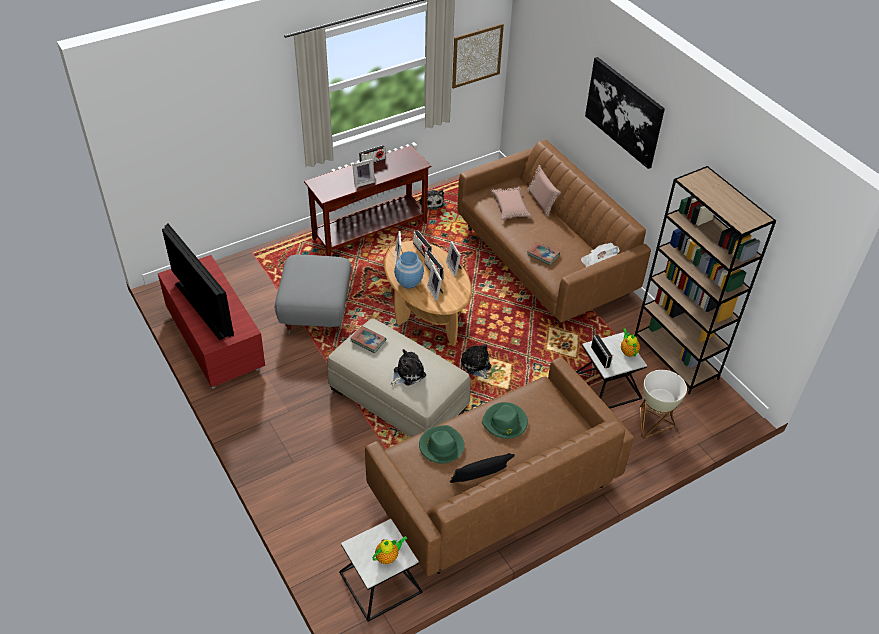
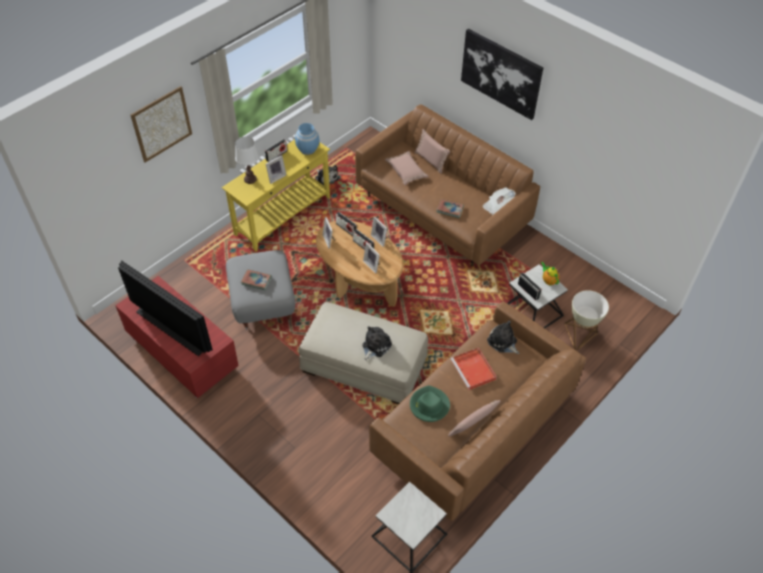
camera: 15 degrees left, 5 degrees up
brown console table [304,145,431,256] -> yellow console table [222,140,330,251]
book [350,326,386,353] -> book moved to [241,269,272,290]
teapot [373,536,407,564] -> none
blue vase [394,251,424,289] -> blue vase moved to [295,123,320,155]
black pillow [450,453,515,483] -> beige pillow [448,400,501,436]
picture [452,23,504,89] -> picture moved to [130,86,192,162]
plush toy [461,344,491,379] -> plush toy moved to [487,320,519,354]
green hat [482,402,528,439] -> red tray [451,348,497,390]
beige bookcase [634,166,776,394] -> none
none -> white table lamp [235,137,259,184]

